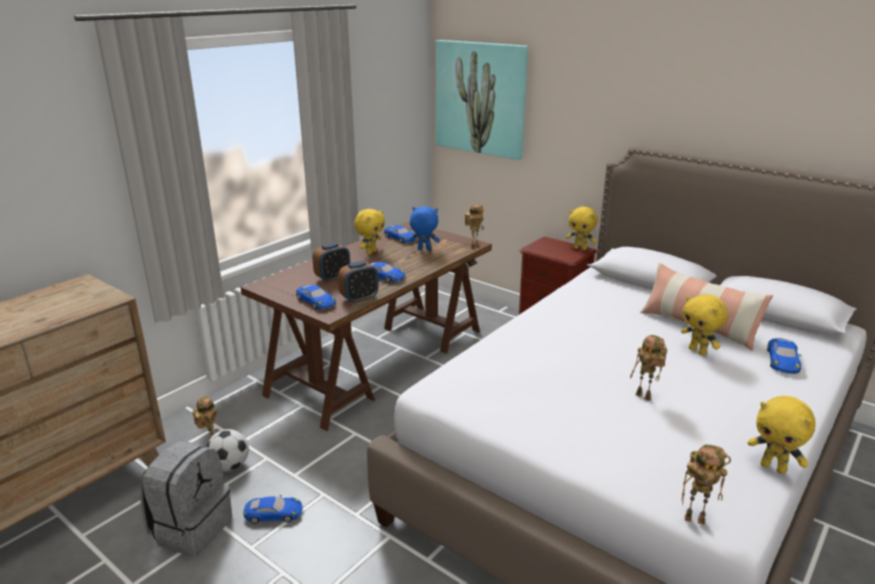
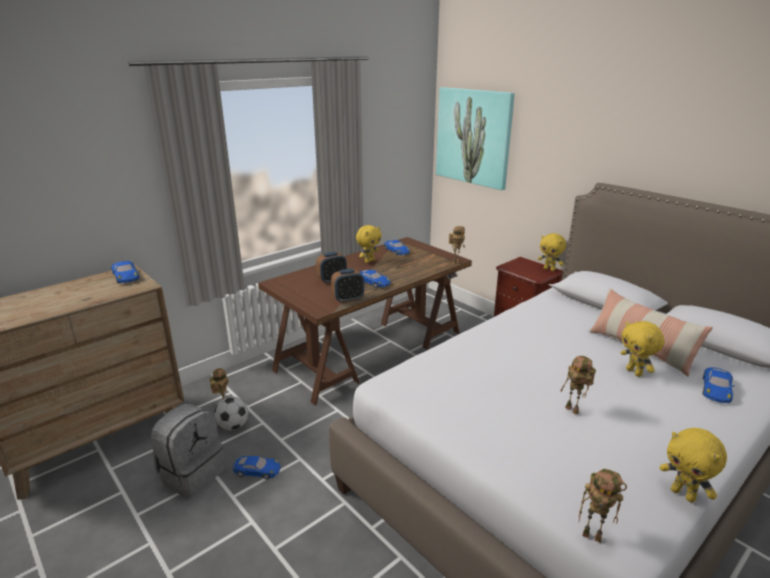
camera: 10 degrees right, 0 degrees up
blue toy car [296,285,336,310] -> blue toy car moved to [111,261,140,283]
blue plush toy [409,206,440,251] -> none

